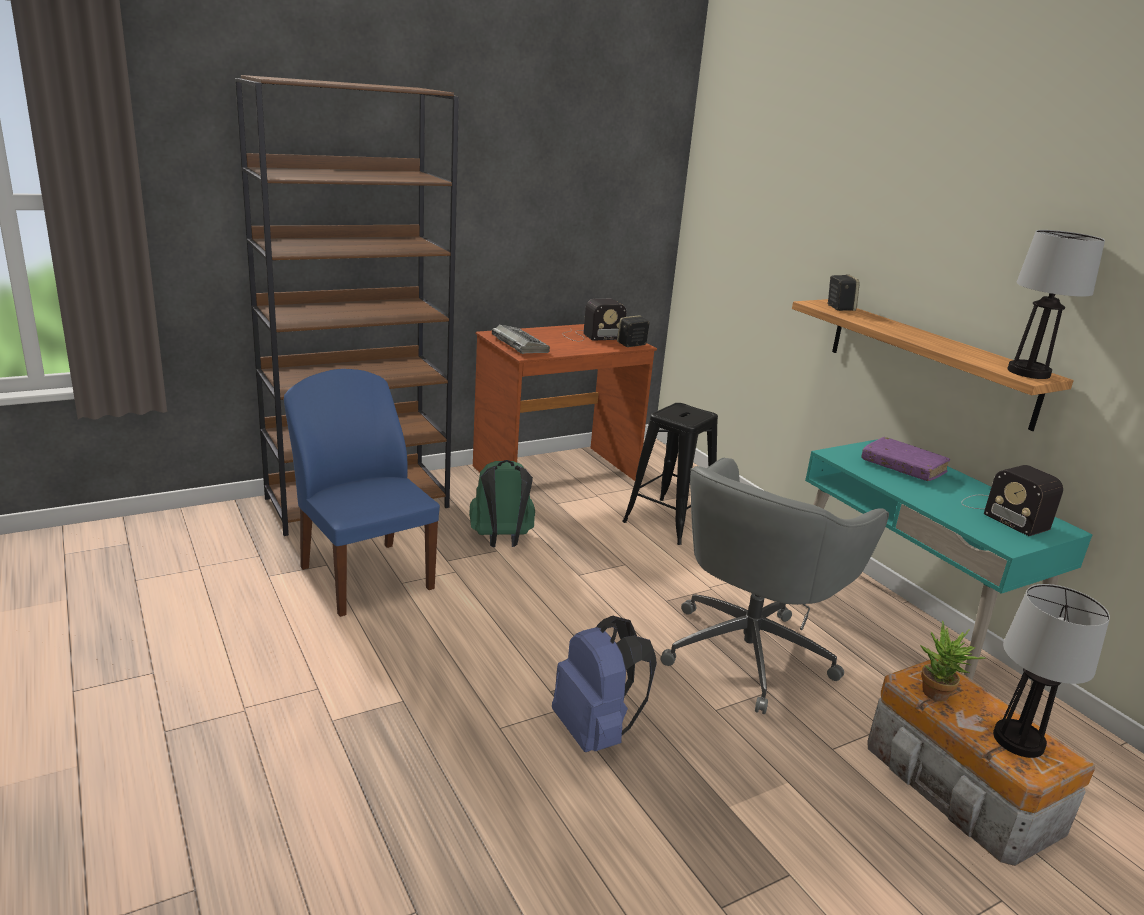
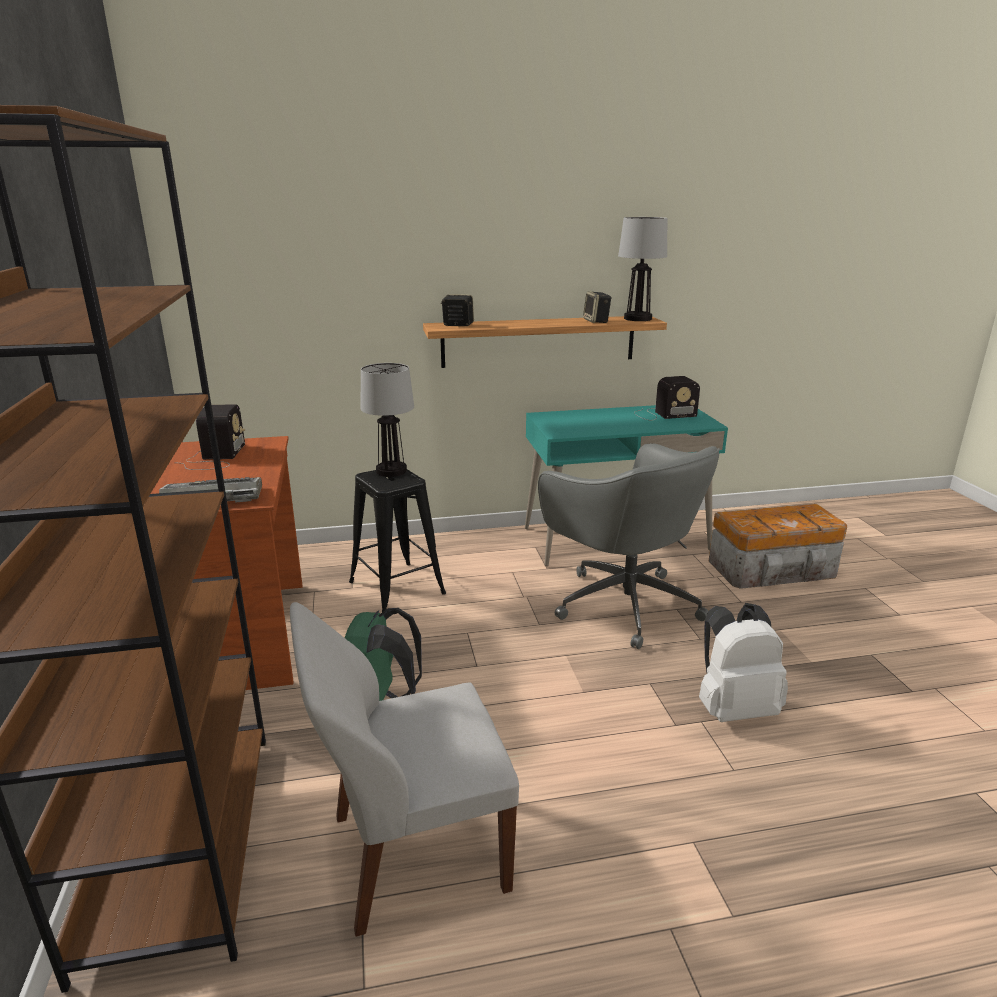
camera: 70 degrees left, 0 degrees up
blue chair [284,369,440,617] -> white chair [290,602,519,937]
blue backpack [552,616,657,752] -> white backpack [699,603,788,722]
speaker [617,315,650,347] -> speaker moved to [583,291,612,323]
purple book [861,437,950,481] -> none
potted plant [920,621,986,701] -> none
table lamp [993,584,1110,758] -> table lamp moved to [360,363,414,477]

